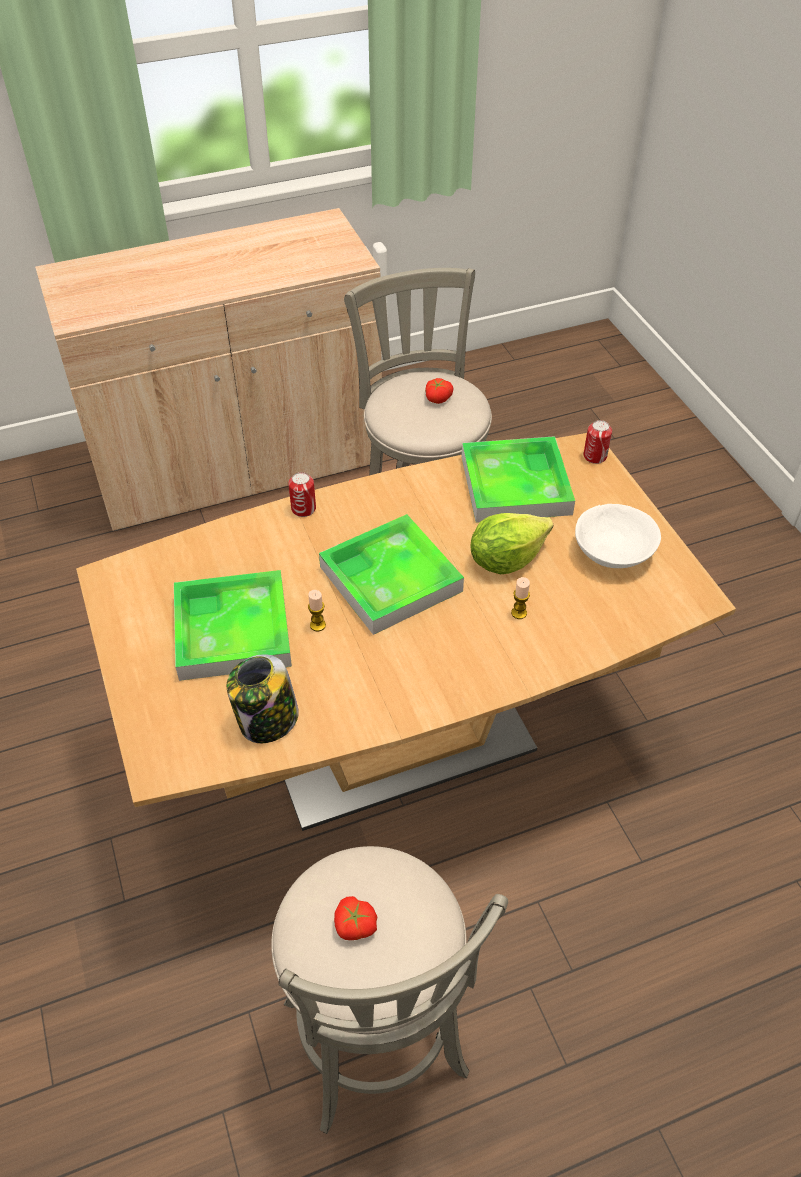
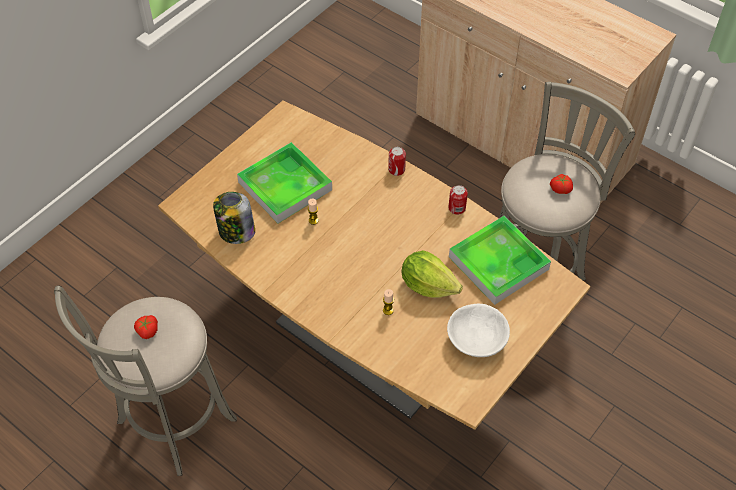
camera: 60 degrees right, 5 degrees up
tray [319,514,464,635] -> none
can [583,420,612,464] -> can moved to [448,185,468,215]

